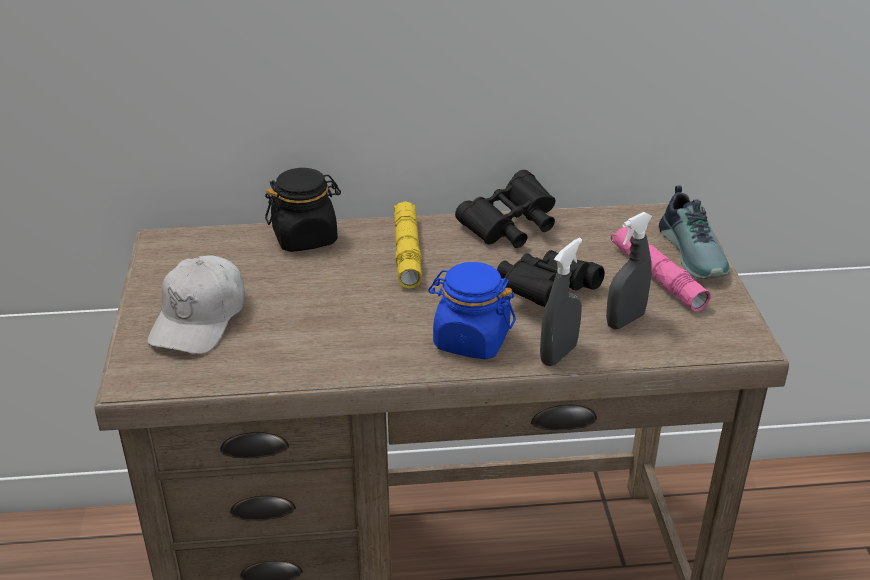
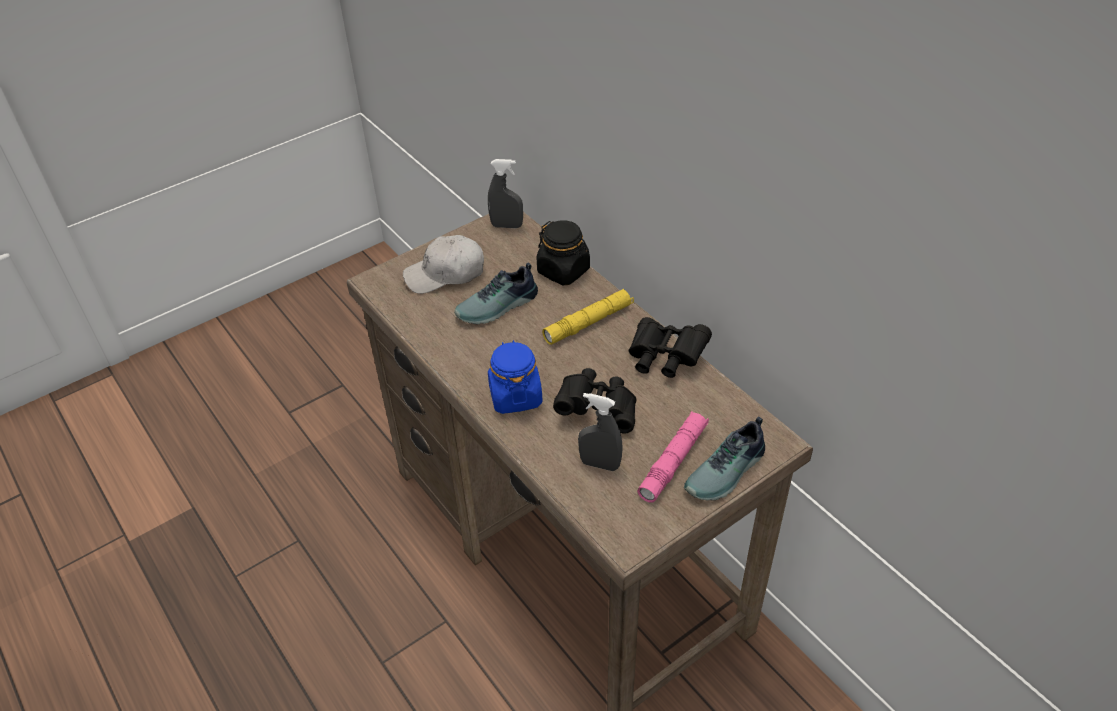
camera: 60 degrees right, 10 degrees up
grey spray bottle [540,238,582,366] -> grey spray bottle moved to [488,159,523,228]
none -> shoe [454,263,538,324]

